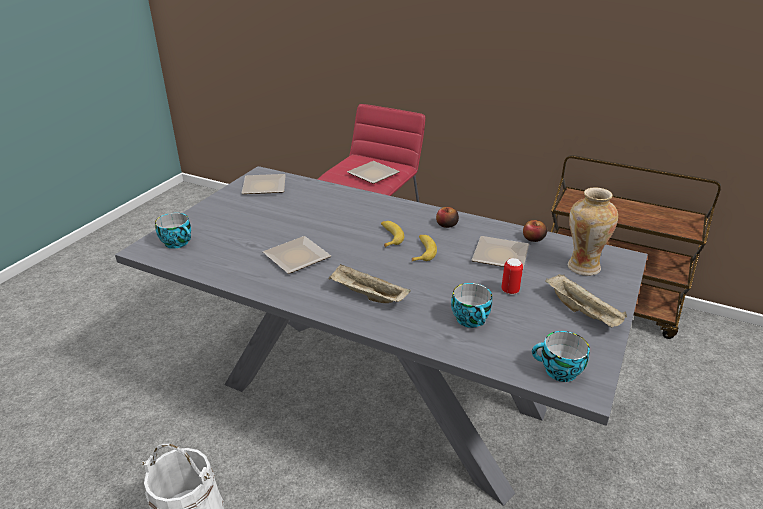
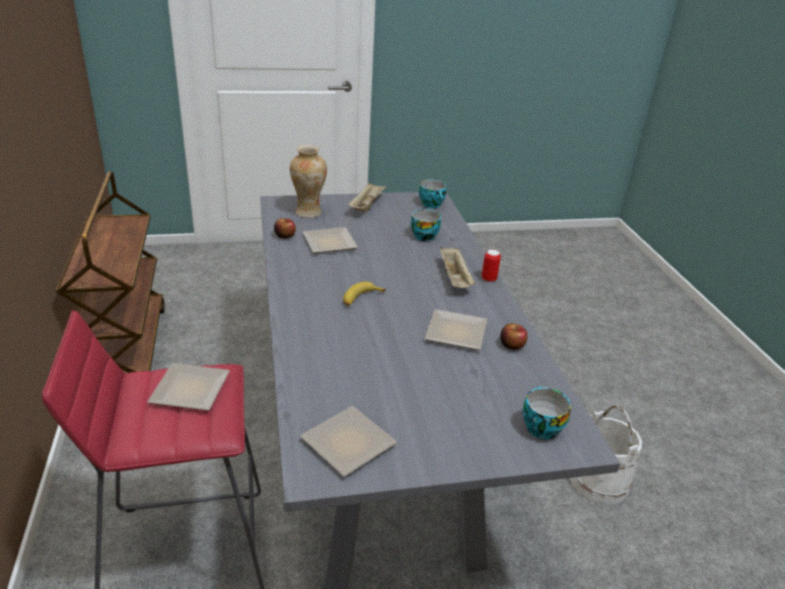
camera: 130 degrees left, 0 degrees up
banana [412,235,437,261] -> none
apple [436,207,459,228] -> apple moved to [500,324,528,350]
can [501,258,523,295] -> can moved to [482,249,501,282]

